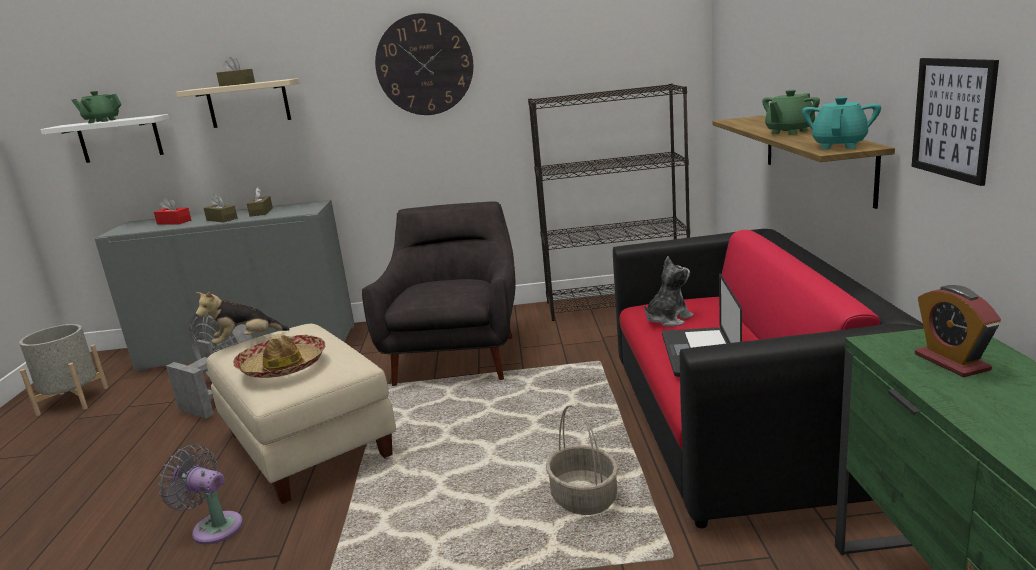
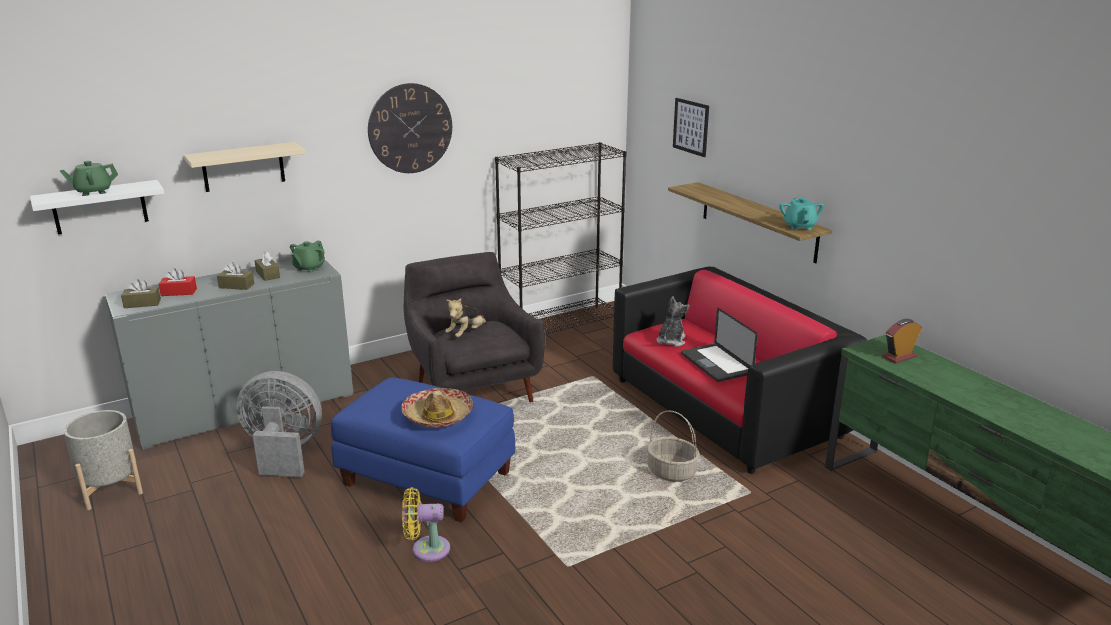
camera: 30 degrees left, 5 degrees up
grey fan [158,445,243,545] -> yellow fan [402,487,450,562]
plush toy [196,292,290,344] -> plush toy moved to [445,298,486,337]
beige ottoman [206,324,396,504] -> blue ottoman [331,377,515,523]
brown tissue box [216,57,255,86] -> brown tissue box moved to [121,279,161,308]
green teapot [762,90,820,135] -> green teapot moved to [290,240,325,273]
picture [911,58,999,186] -> picture moved to [673,98,709,157]
alarm clock [915,285,1001,377] -> alarm clock turned 105 degrees clockwise [882,319,922,363]

